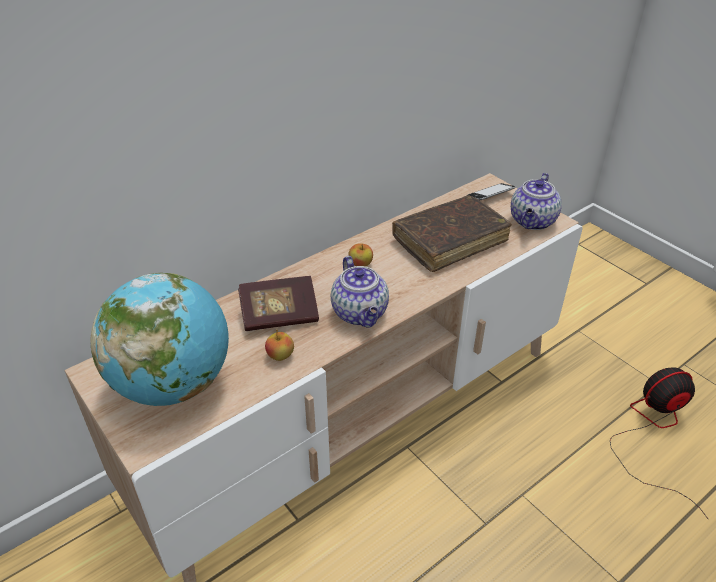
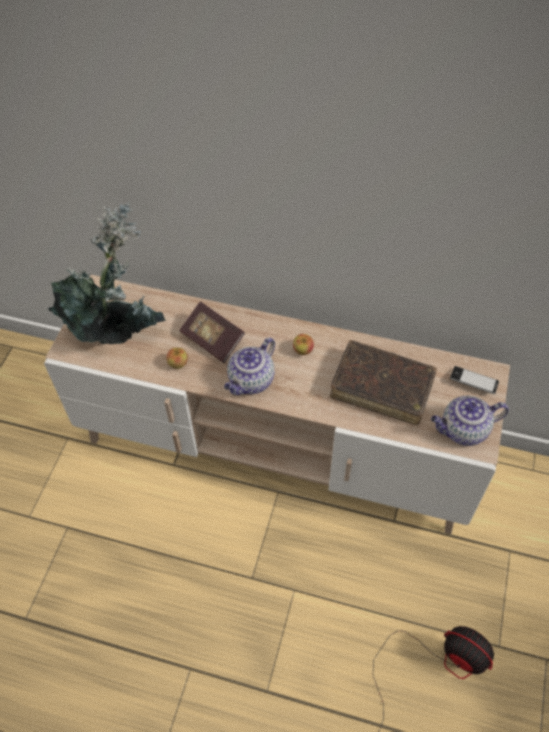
camera: 55 degrees right, 15 degrees up
globe [91,273,229,406] -> potted plant [48,201,166,344]

